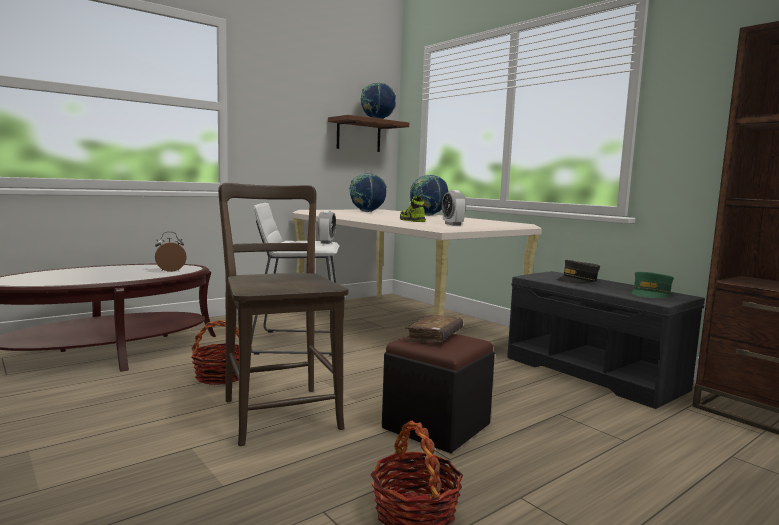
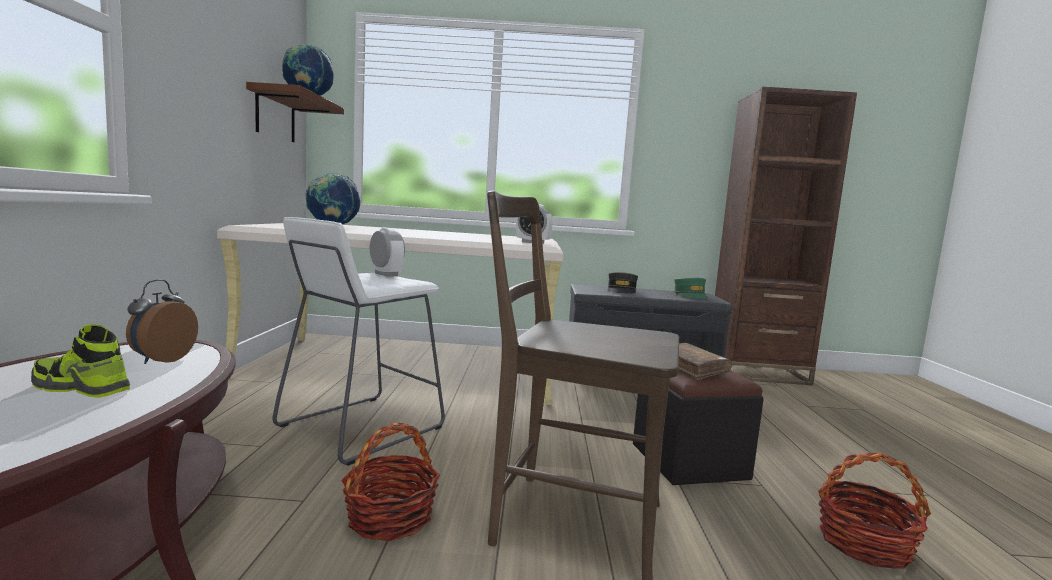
camera: 50 degrees left, 0 degrees up
shoe [400,196,426,222] -> shoe moved to [31,324,130,398]
globe [410,175,448,216] -> none

